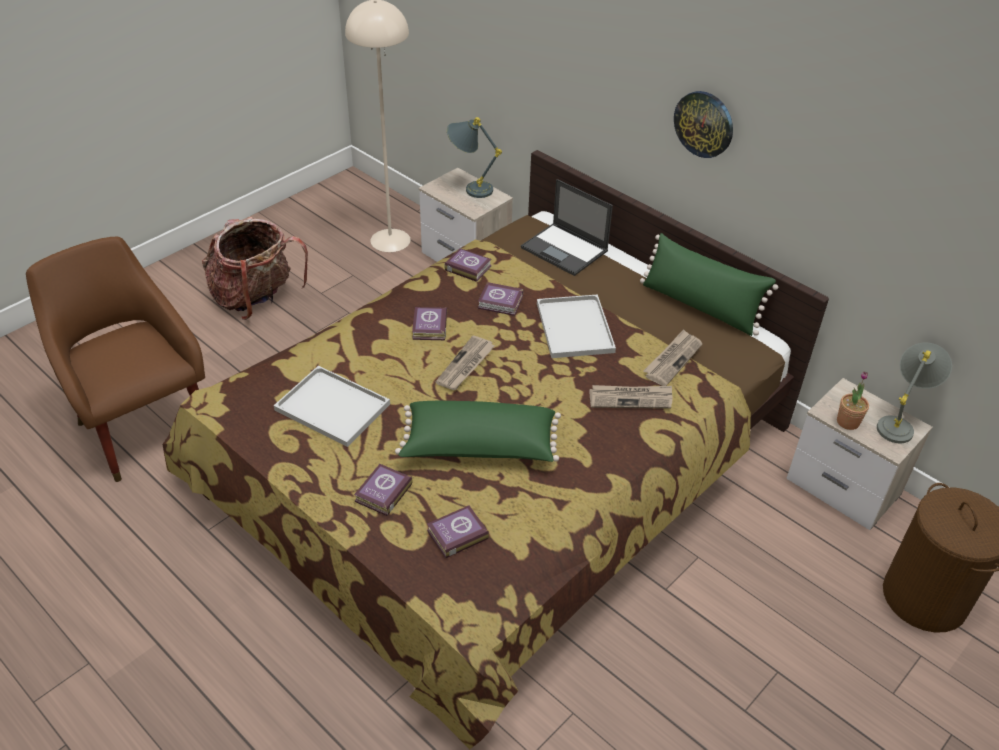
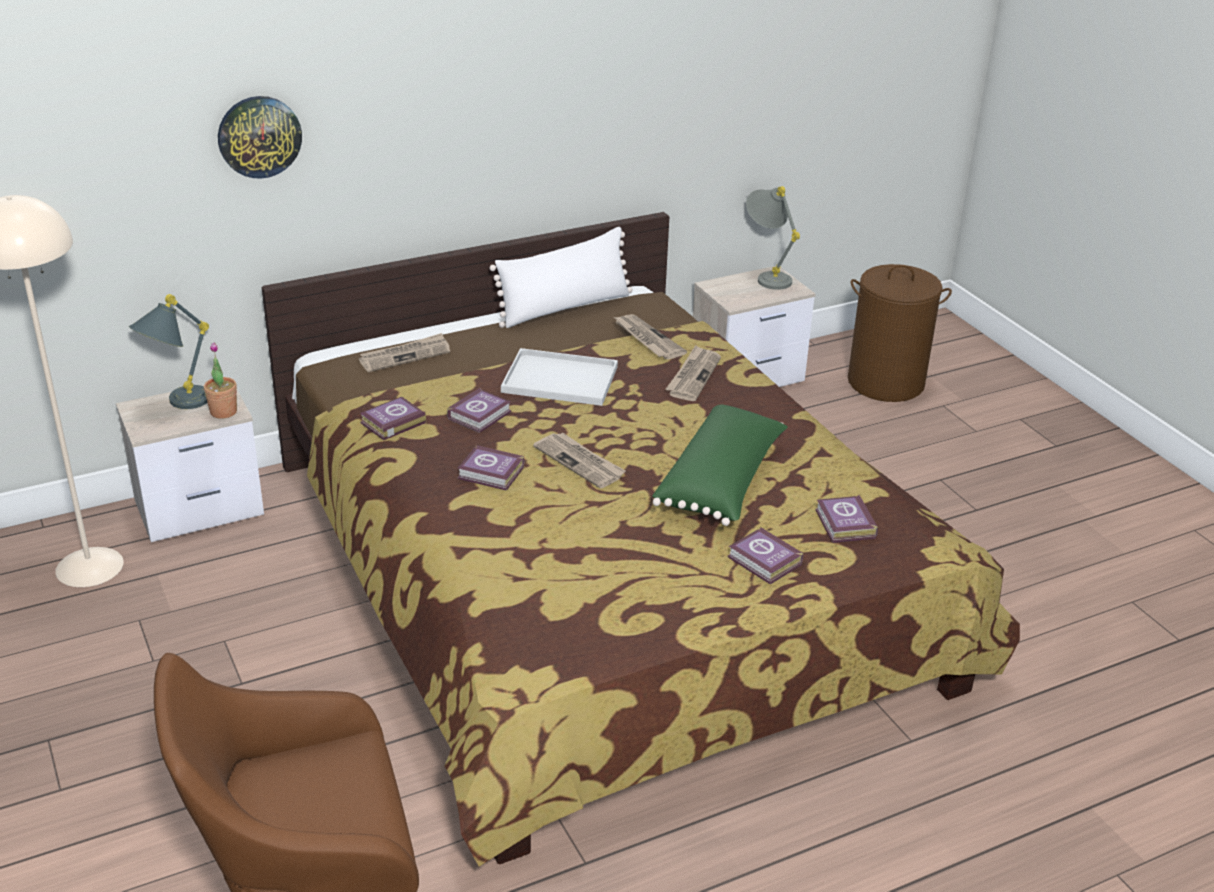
camera: 70 degrees left, 10 degrees down
backpack [202,217,308,320] -> none
white tray [274,366,390,447] -> none
laptop [521,179,613,276] -> newspaper [359,333,450,372]
green pillow [640,233,778,336] -> white pillow [489,227,633,328]
wall clock [674,91,733,158] -> wall clock moved to [218,96,302,179]
potted plant [837,372,869,430] -> potted plant moved to [204,342,237,419]

